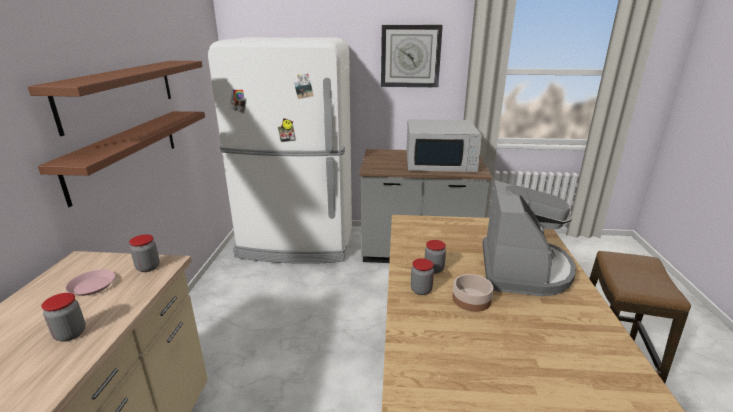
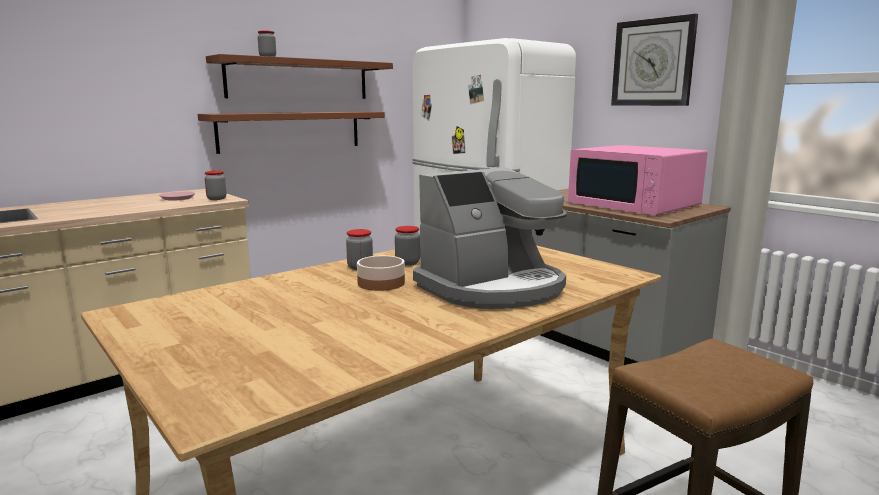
camera: 45 degrees right, 10 degrees down
jar [41,293,86,341] -> jar moved to [258,30,276,57]
white microwave [406,119,482,172] -> pink microwave [568,145,708,215]

